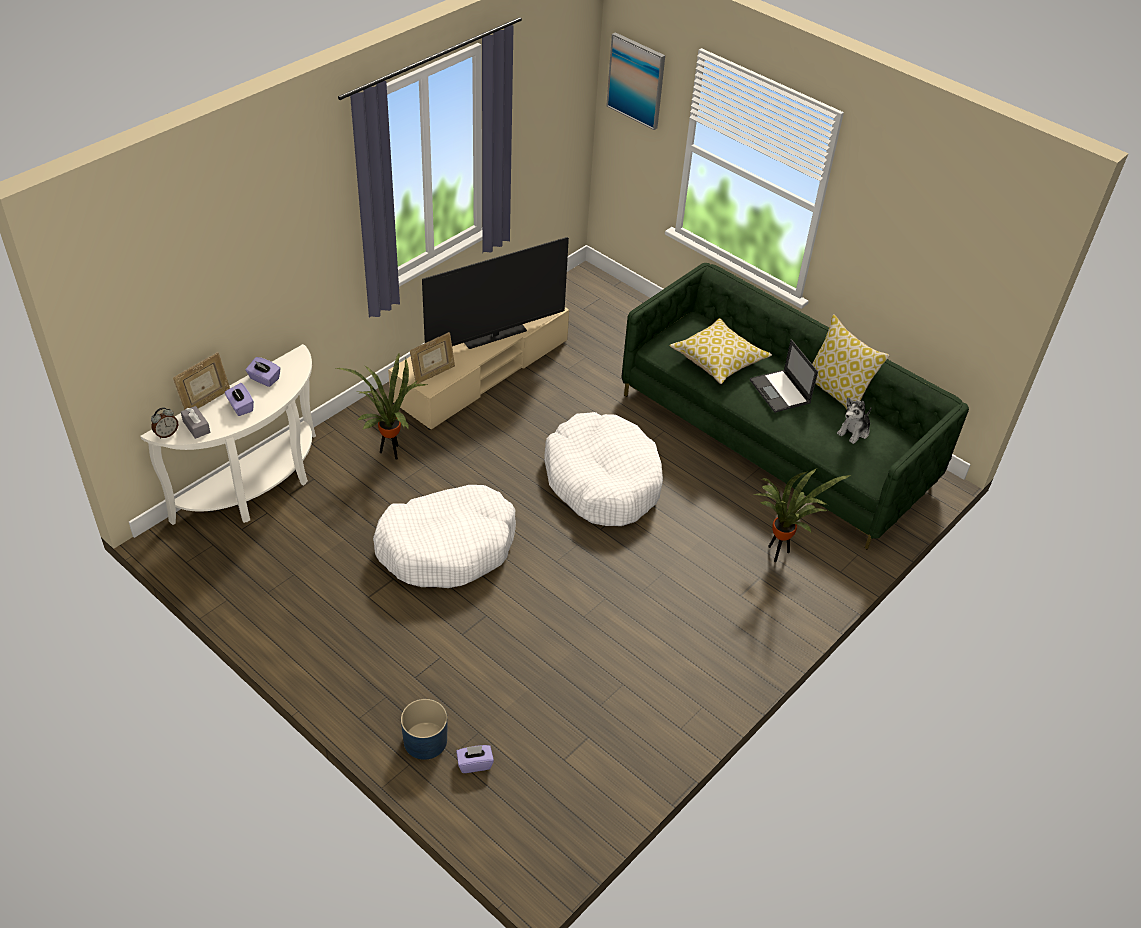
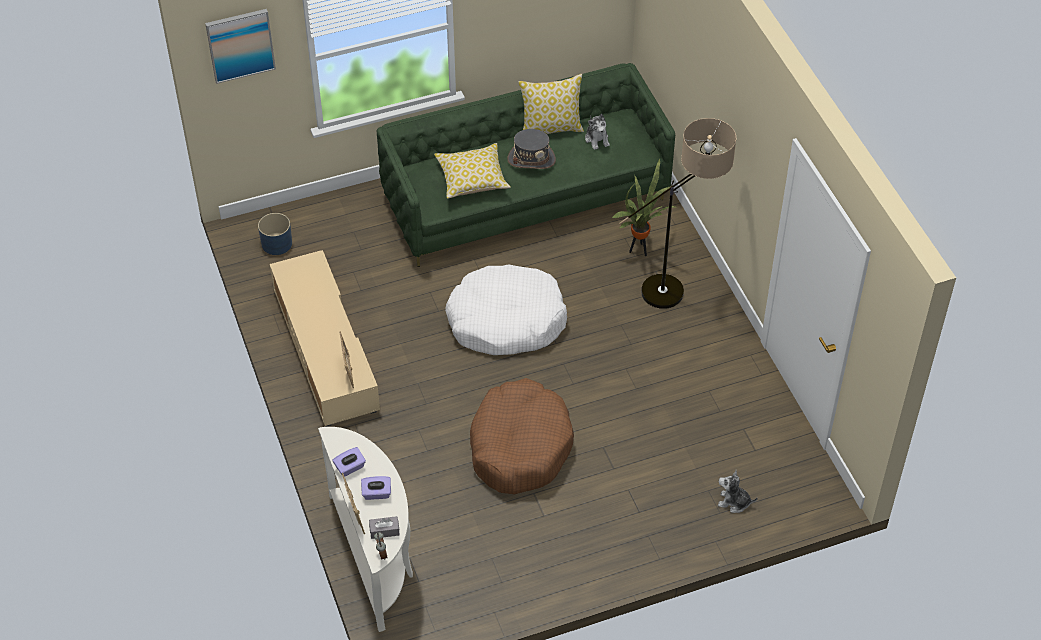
camera: 60 degrees left, 5 degrees up
potted plant [336,352,427,460] -> none
white dog bed [373,485,516,588] -> brown dog bed [470,378,574,494]
blue planter [401,699,447,760] -> blue planter moved to [258,213,292,255]
television [422,237,569,349] -> none
purple tissue box [456,745,494,773] -> plush toy [718,470,758,513]
laptop [750,339,818,413] -> grey hat [507,129,556,169]
none -> floor lamp [619,118,736,309]

